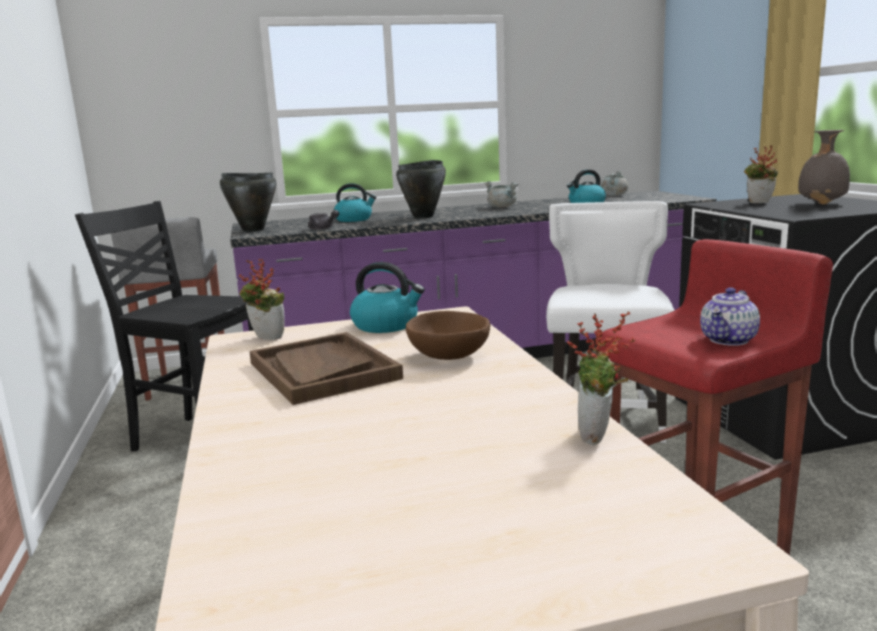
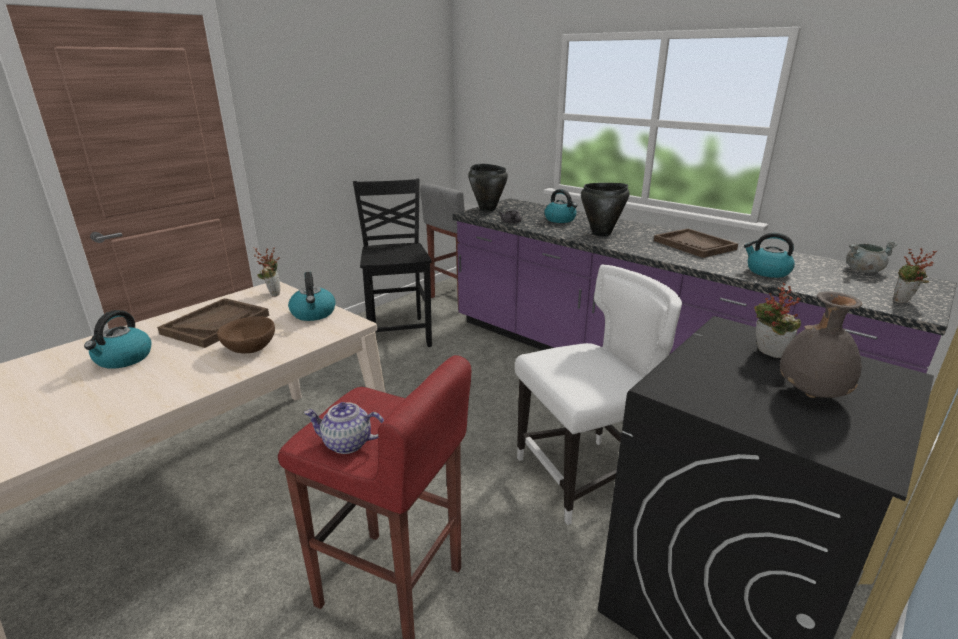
camera: 55 degrees right, 10 degrees up
grey cooking pot [484,181,518,208] -> brown tray [654,228,738,258]
potted plant [567,311,636,445] -> potted plant moved to [894,248,937,303]
none -> kettle [84,310,151,369]

